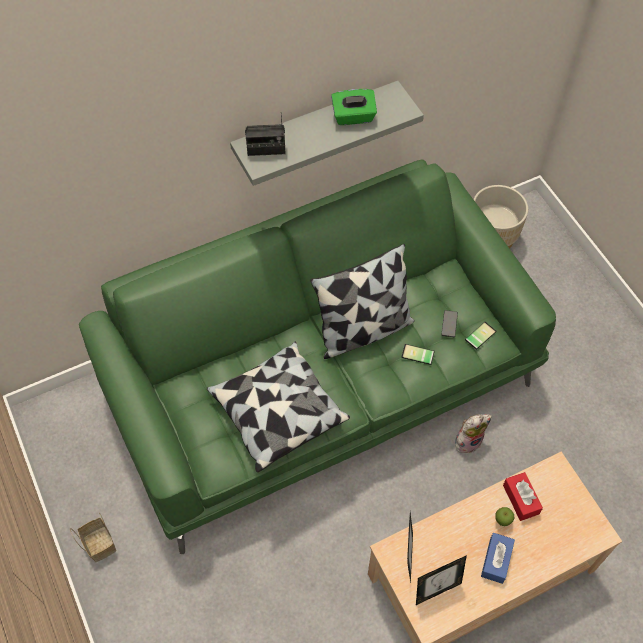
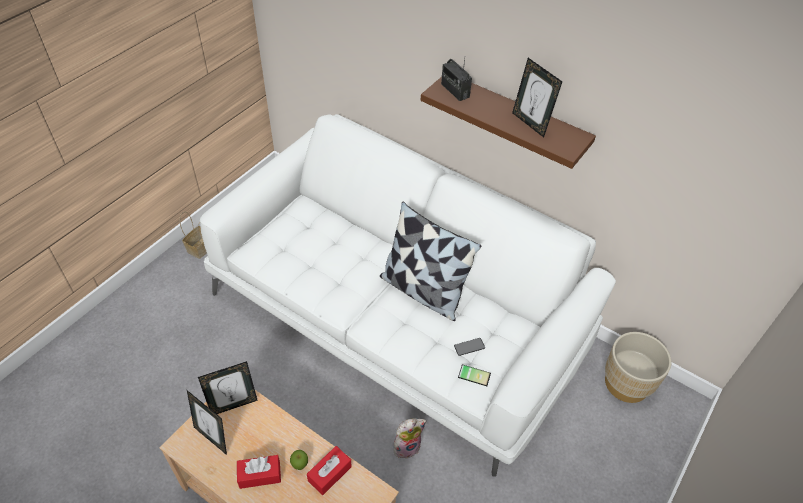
camera: 60 degrees right, 10 degrees down
green sofa [79,159,556,554] -> white sofa [200,114,616,477]
pillow [207,342,350,472] -> none
grey shelf [230,81,424,186] -> brown shelf [421,77,596,169]
green tissue box [331,89,377,125] -> picture frame [512,58,562,137]
phone [401,344,435,365] -> none
plush toy [455,414,492,453] -> plush toy turned 60 degrees counterclockwise [394,418,426,458]
blue tissue box [481,533,515,584] -> red tissue box [237,455,281,489]

